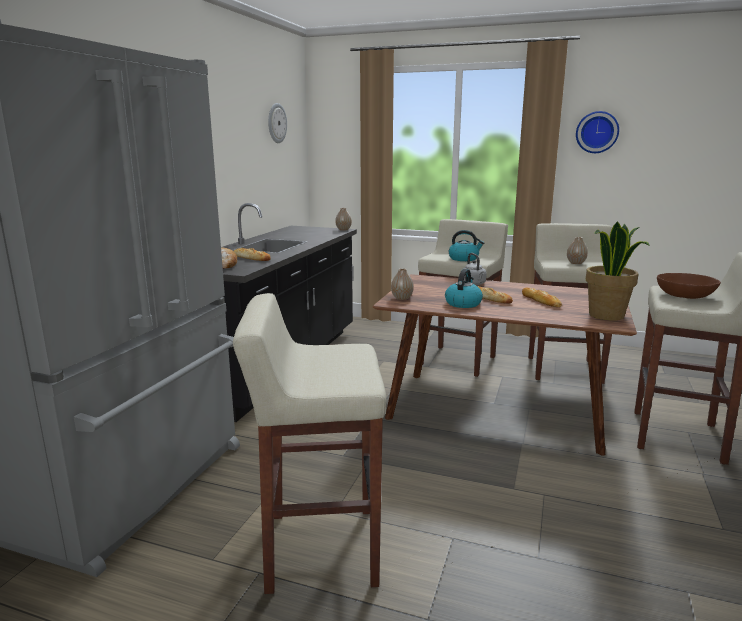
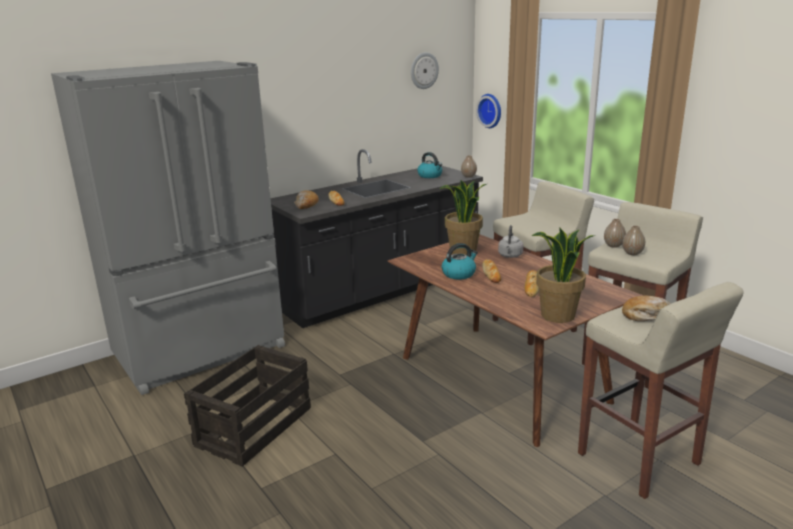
camera: 35 degrees right, 5 degrees up
beige stool [233,293,386,594] -> crate [184,345,311,467]
vase [391,268,414,300] -> vase moved to [604,219,626,248]
kettle [449,230,484,261] -> kettle moved to [417,152,442,178]
wall clock [576,111,619,153] -> wall clock moved to [476,94,501,128]
brown bowl [657,273,721,299] -> bread [622,295,671,321]
none -> potted plant [440,180,486,255]

